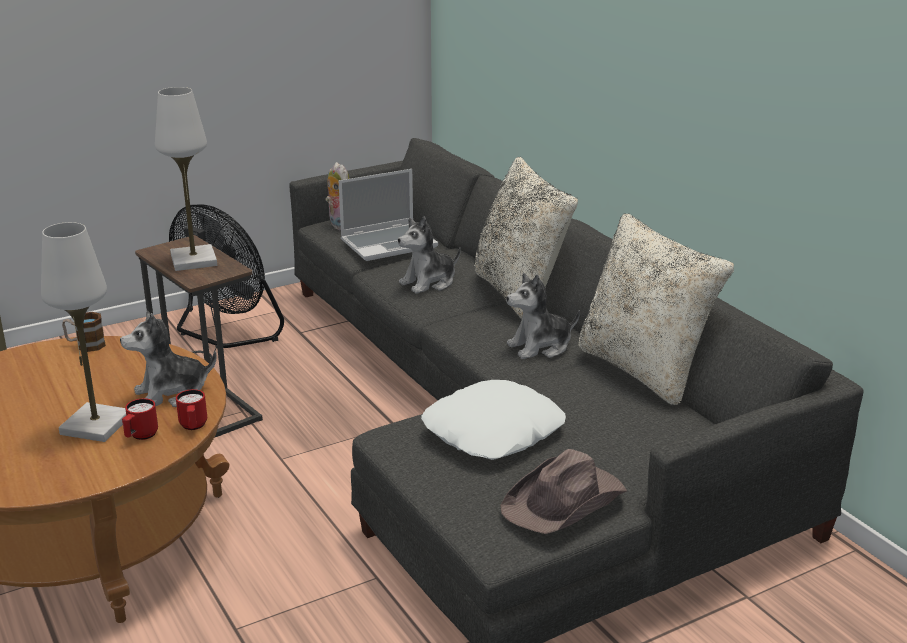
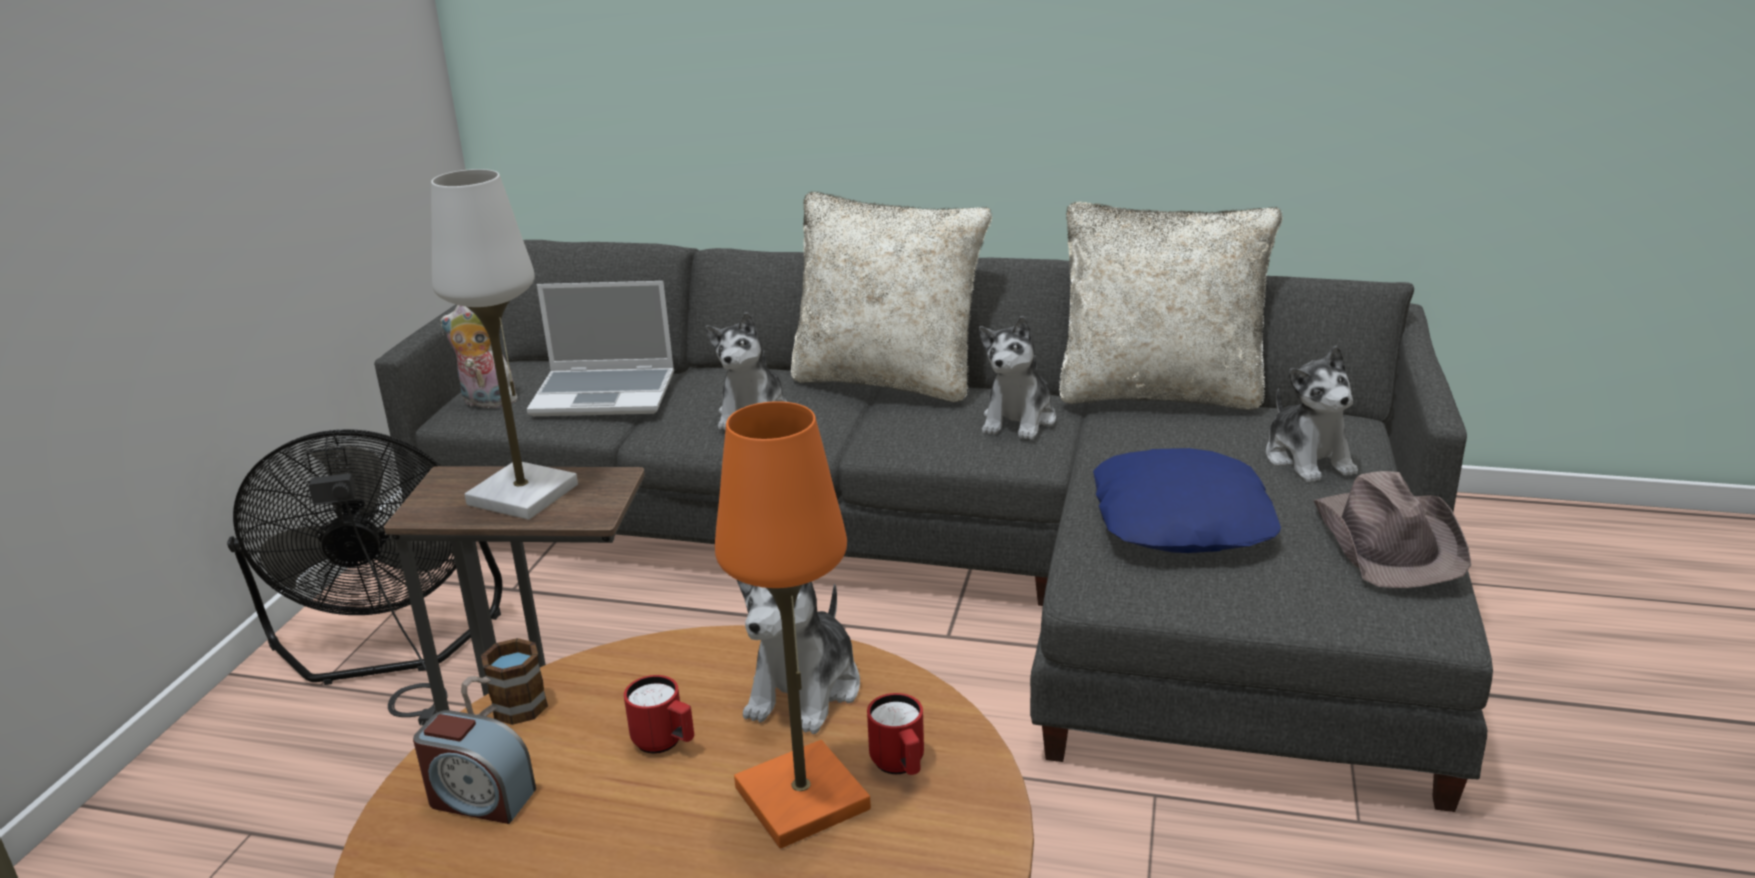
camera: 45 degrees left, 0 degrees up
white table lamp [41,222,126,442] -> orange table lamp [715,401,871,848]
red mug [176,389,207,430] -> red mug moved to [624,675,694,754]
laptop [339,169,438,261] -> laptop turned 75 degrees clockwise [527,281,674,416]
white pillow [421,380,566,460] -> blue pillow [1093,448,1281,553]
none -> alarm clock [413,710,536,824]
none -> plush toy [1265,345,1358,483]

